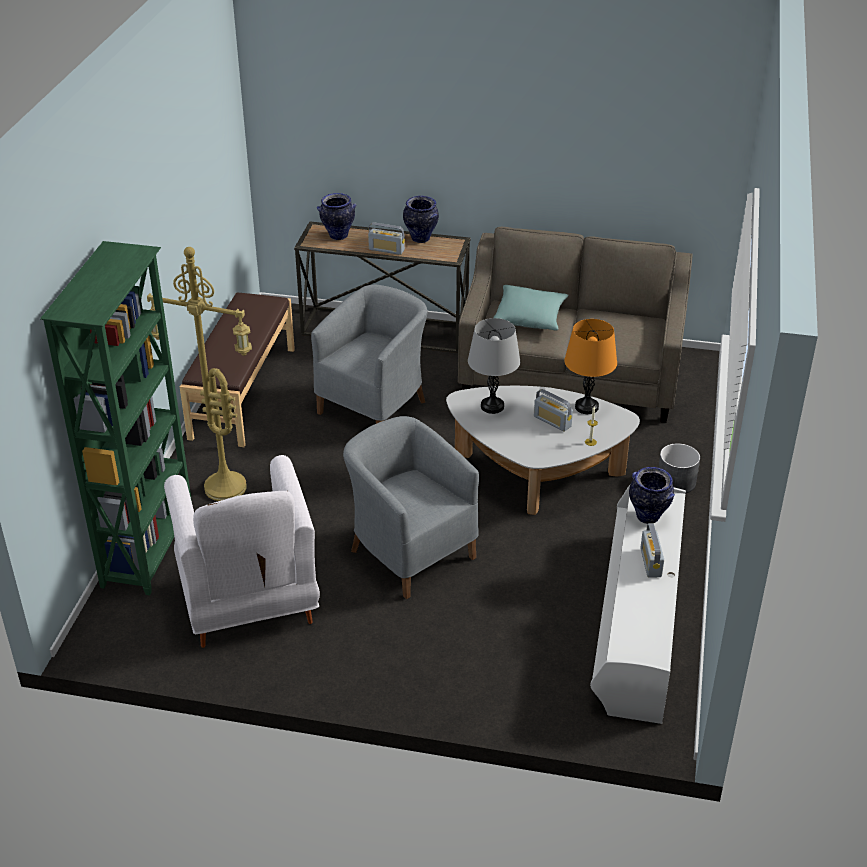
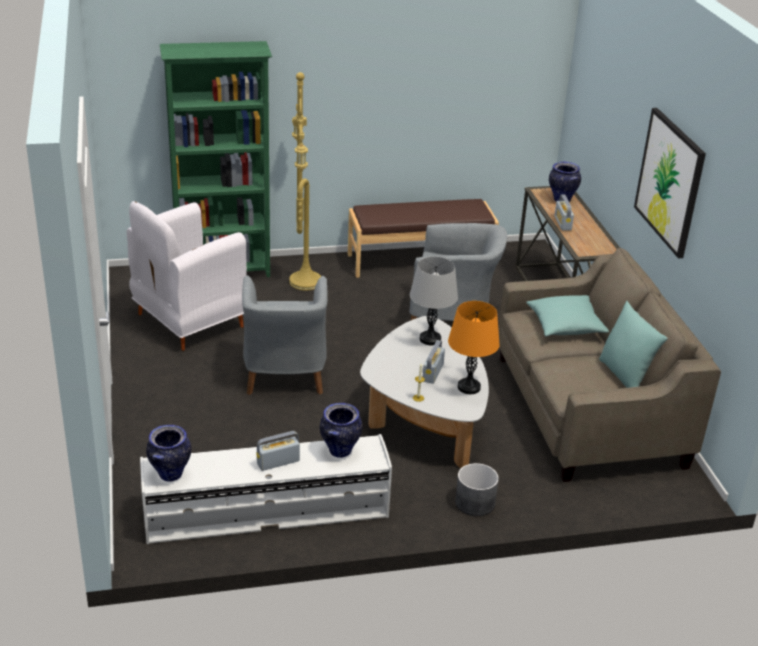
camera: 65 degrees right, 5 degrees down
grey armchair [343,416,479,599] -> grey armchair turned 150 degrees clockwise [242,275,328,395]
vase [403,196,439,243] -> vase moved to [146,425,191,482]
none -> turquoise pillow [599,301,668,388]
none -> picture [634,108,706,258]

